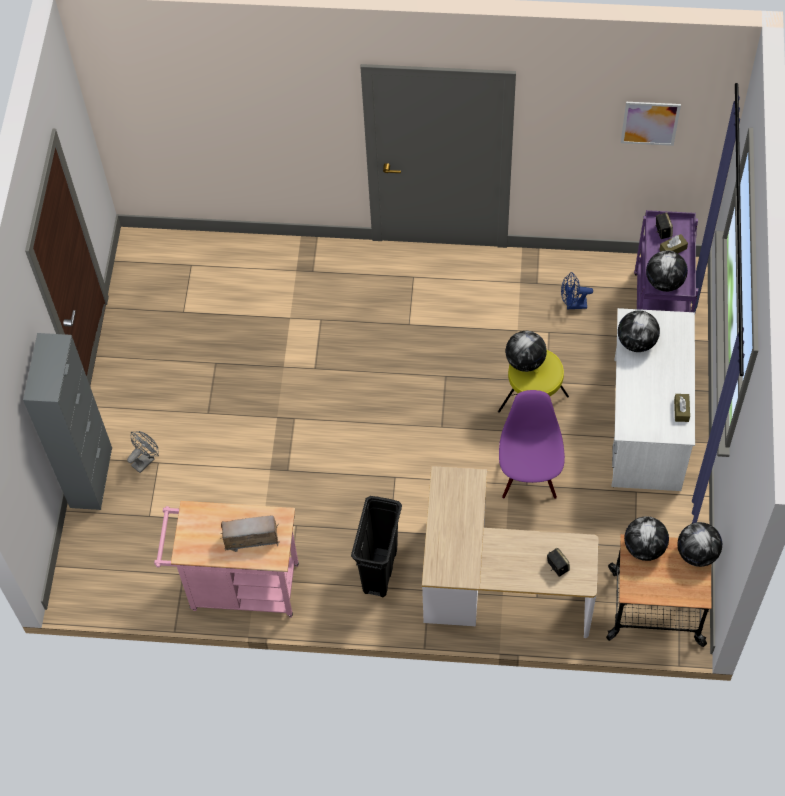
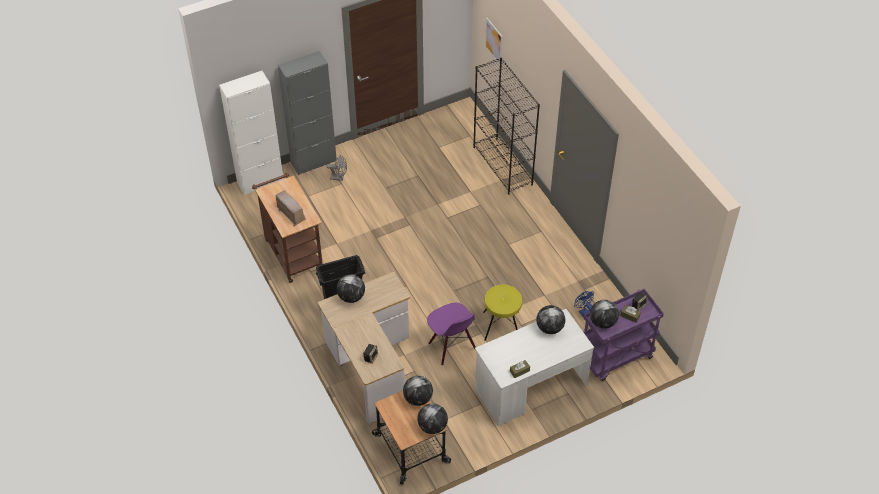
camera: 55 degrees right, 10 degrees down
pink cart [154,501,299,617] -> brown cart [252,173,323,283]
purple chair [499,390,565,499] -> purple chair turned 90 degrees clockwise [427,303,476,366]
globe [505,331,547,372] -> globe moved to [337,274,365,303]
picture [621,102,681,146] -> picture moved to [485,18,503,65]
none -> white cabinet [219,71,283,195]
none -> black bookcase [473,57,540,195]

